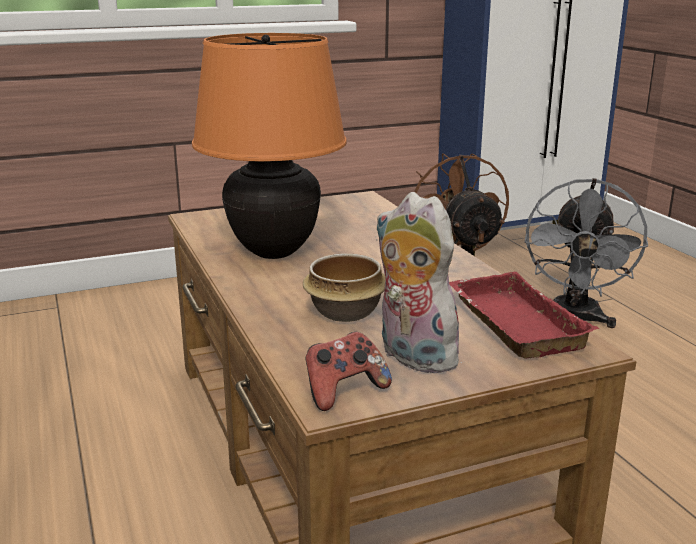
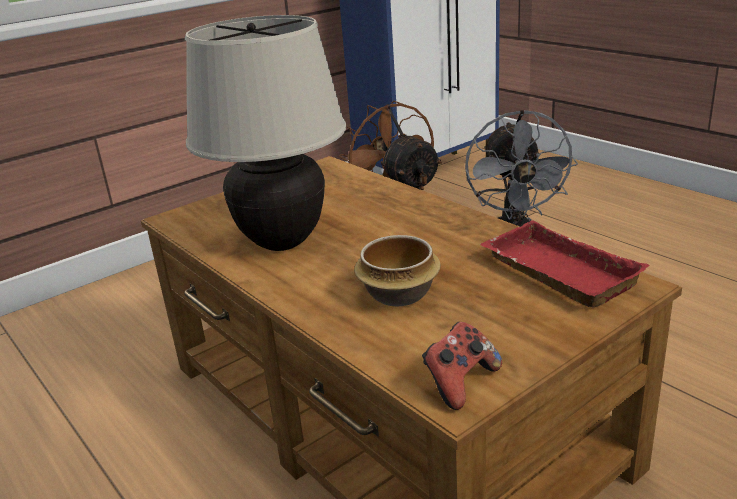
camera: 15 degrees left, 5 degrees up
orange table lamp [192,33,347,259] -> beige table lamp [185,15,346,251]
plush toy [375,192,469,374] -> none

